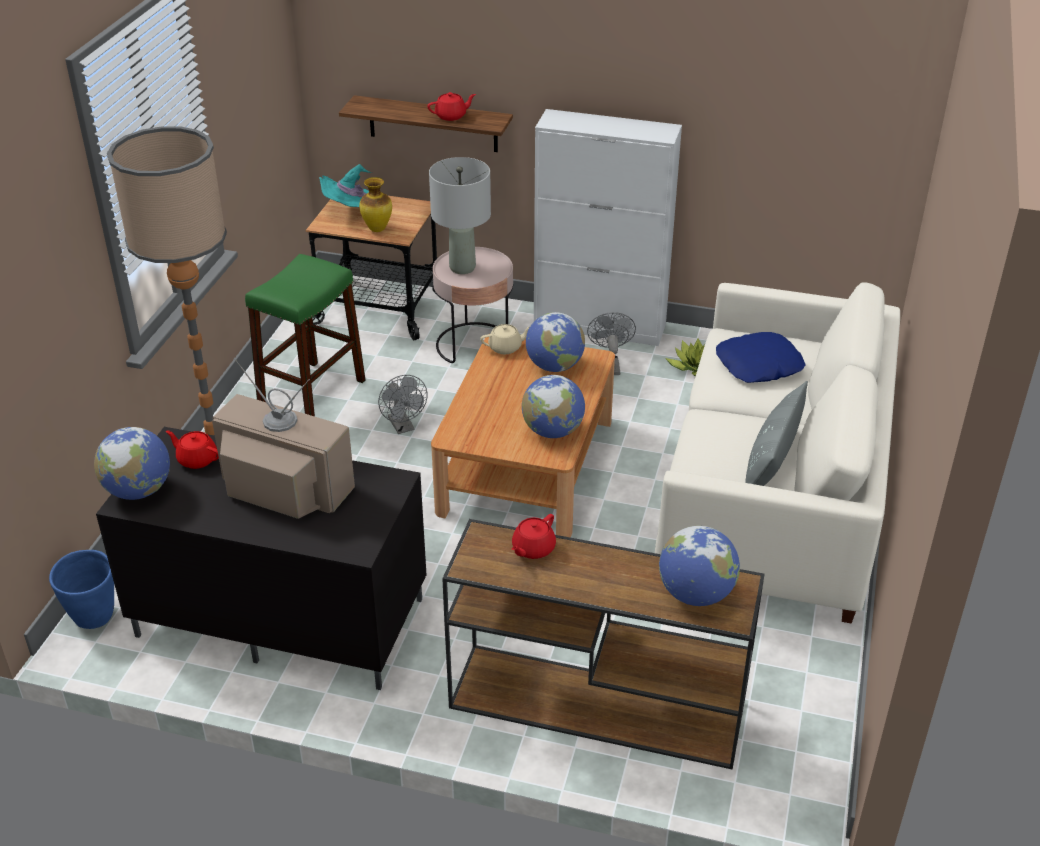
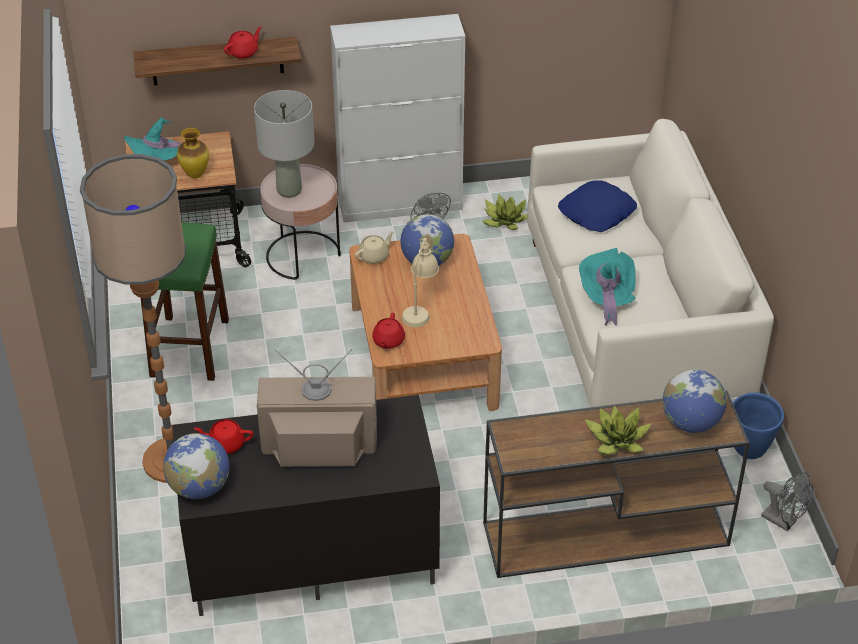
camera: 25 degrees left, 5 degrees up
blue planter [49,550,114,629] -> blue planter moved to [733,392,784,459]
grey fan [378,375,427,434] -> grey fan moved to [761,472,813,531]
red teapot [512,514,556,559] -> red teapot moved to [372,313,405,349]
globe [522,375,585,438] -> none
grey pillow [745,381,808,486] -> none
none -> beige table lamp [401,238,439,327]
none -> turquoise hat [579,248,636,325]
none -> potted plant [585,405,652,455]

